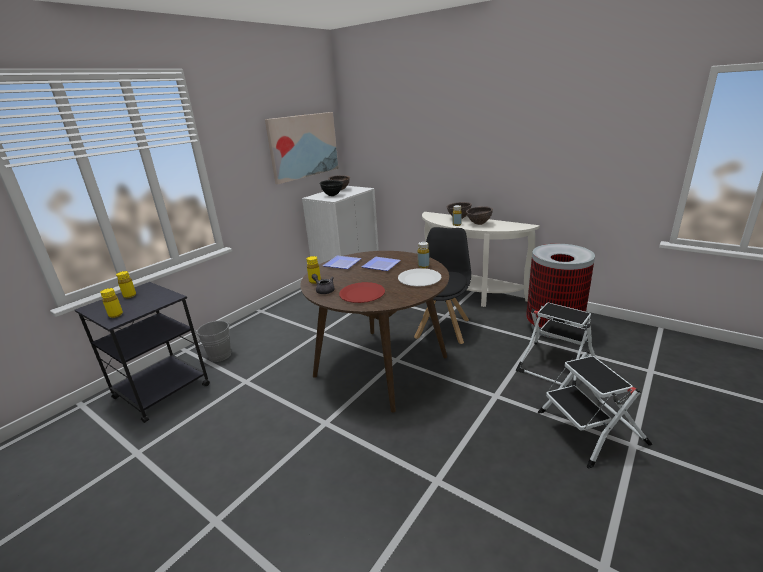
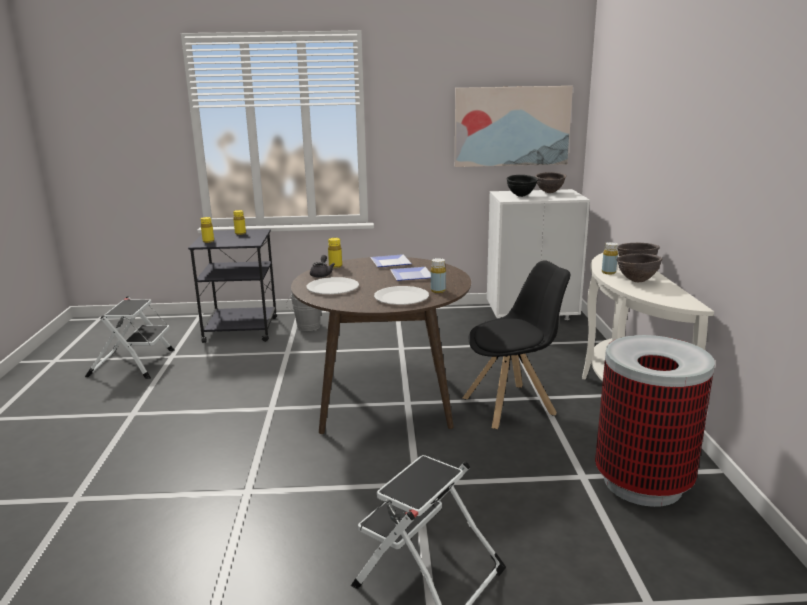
camera: 50 degrees right, 5 degrees down
red plate [339,282,385,303] -> white plate [306,277,359,294]
step ladder [516,303,596,387] -> step ladder moved to [85,296,175,379]

